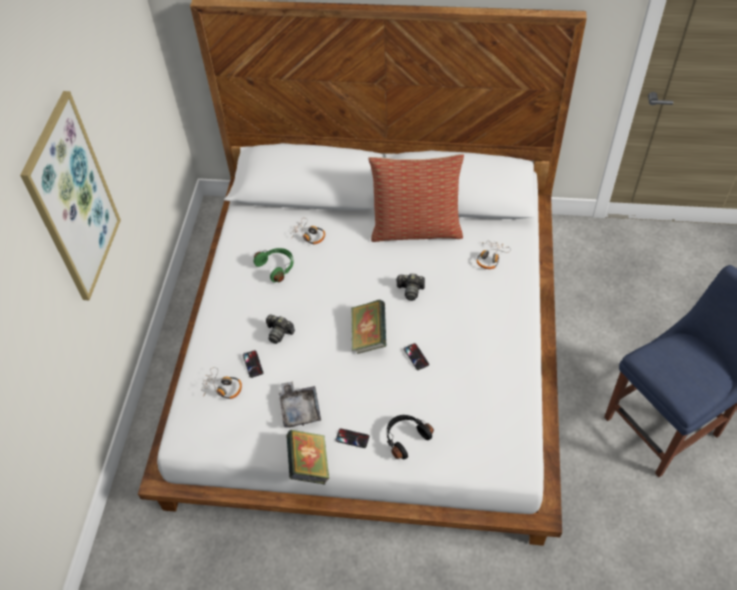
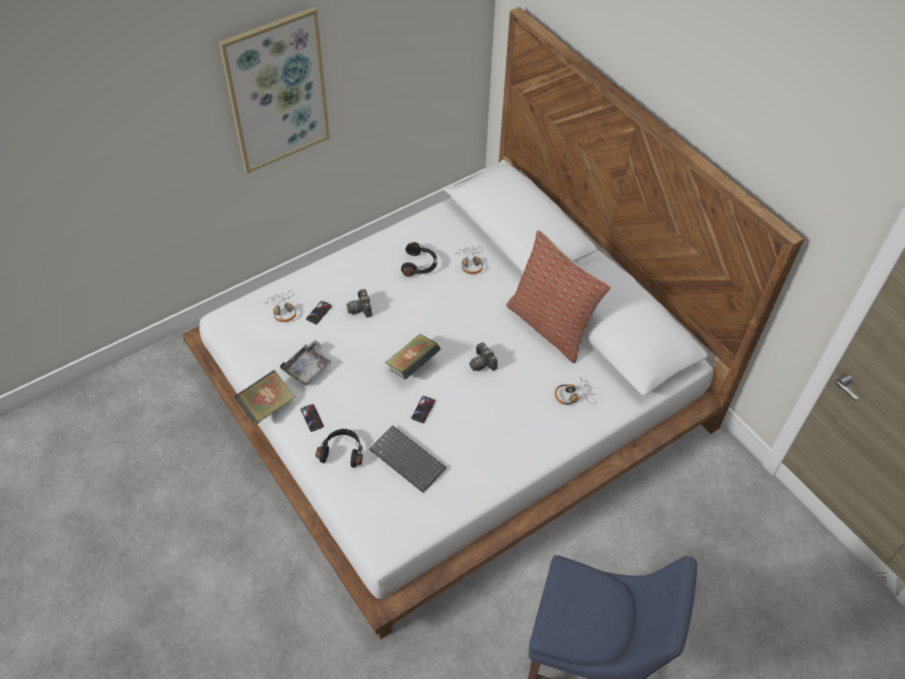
camera: 45 degrees right, 0 degrees up
green headphones [254,248,294,282] -> black headphones [401,242,437,277]
none -> keyboard [369,425,446,493]

